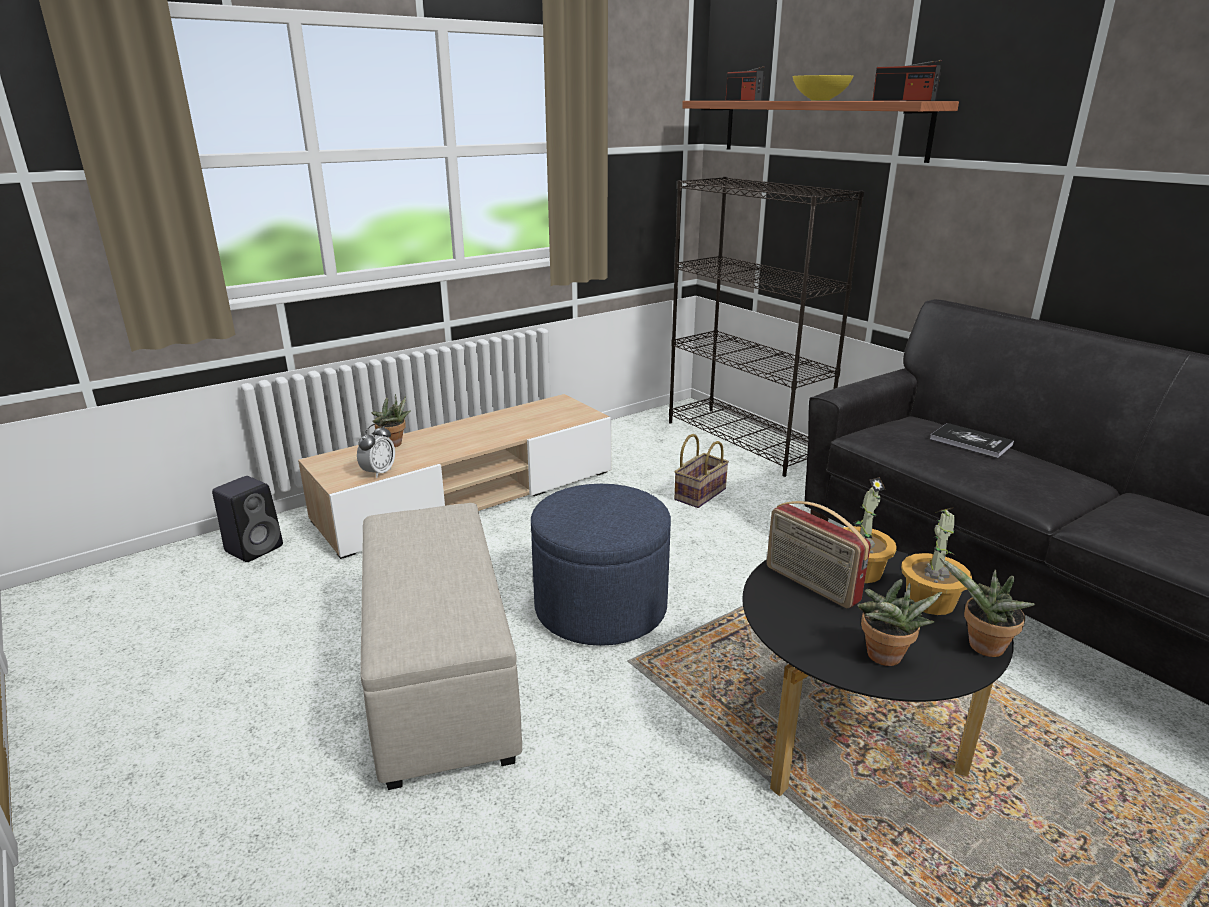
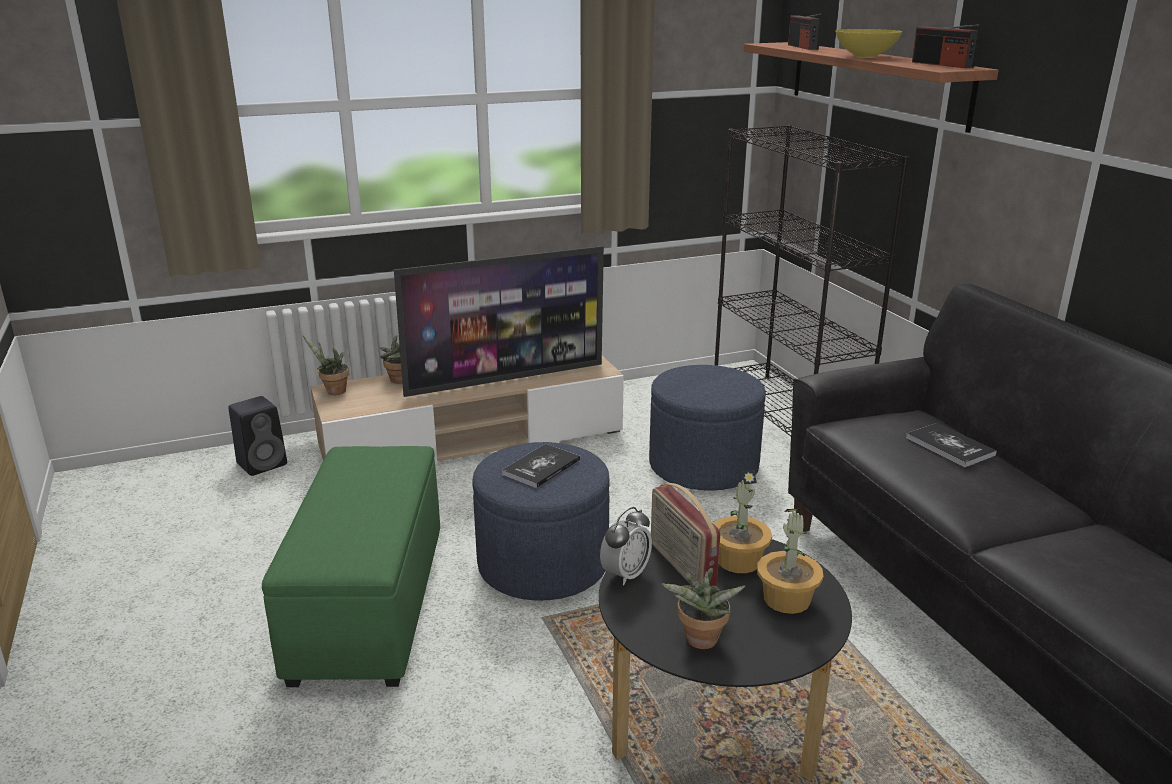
camera: 15 degrees right, 0 degrees up
alarm clock [357,423,395,478] -> alarm clock moved to [600,507,652,586]
beige ottoman [361,503,522,790] -> green ottoman [262,446,440,687]
basket [674,434,729,508] -> blue ottoman [649,365,766,491]
potted plant [939,557,1035,657] -> potted plant moved to [303,335,349,395]
none -> television [394,246,604,397]
none -> book [502,444,580,488]

